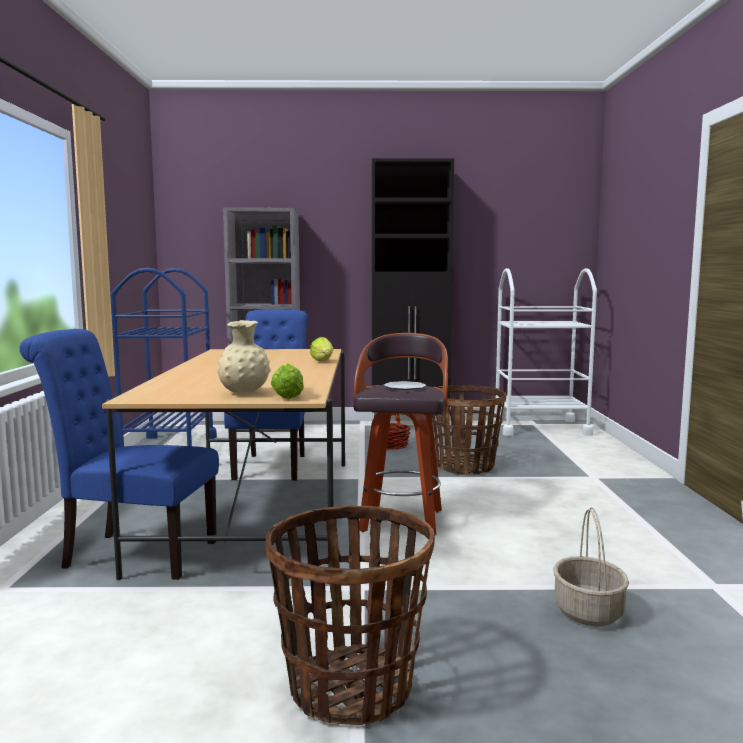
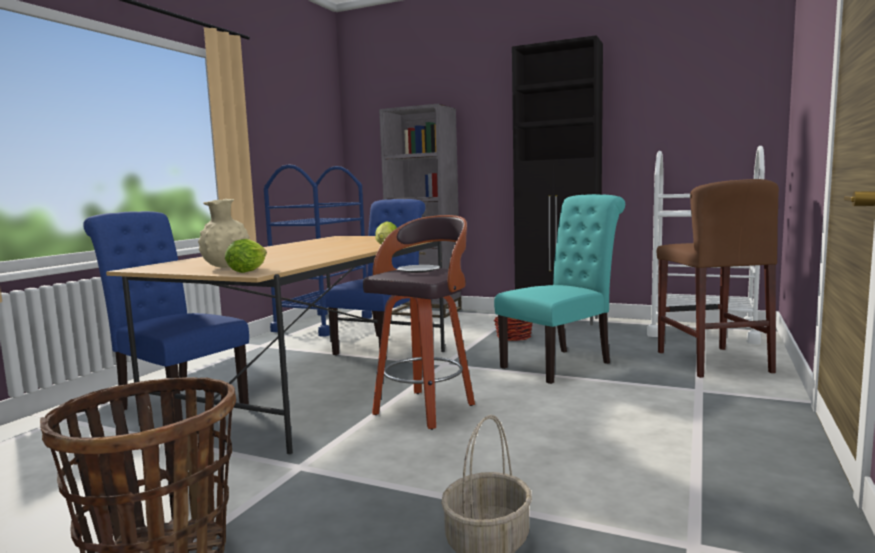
camera: 25 degrees right, 0 degrees up
basket [431,385,506,475] -> turquoise chair [494,194,625,384]
none -> brown stool [657,179,779,378]

